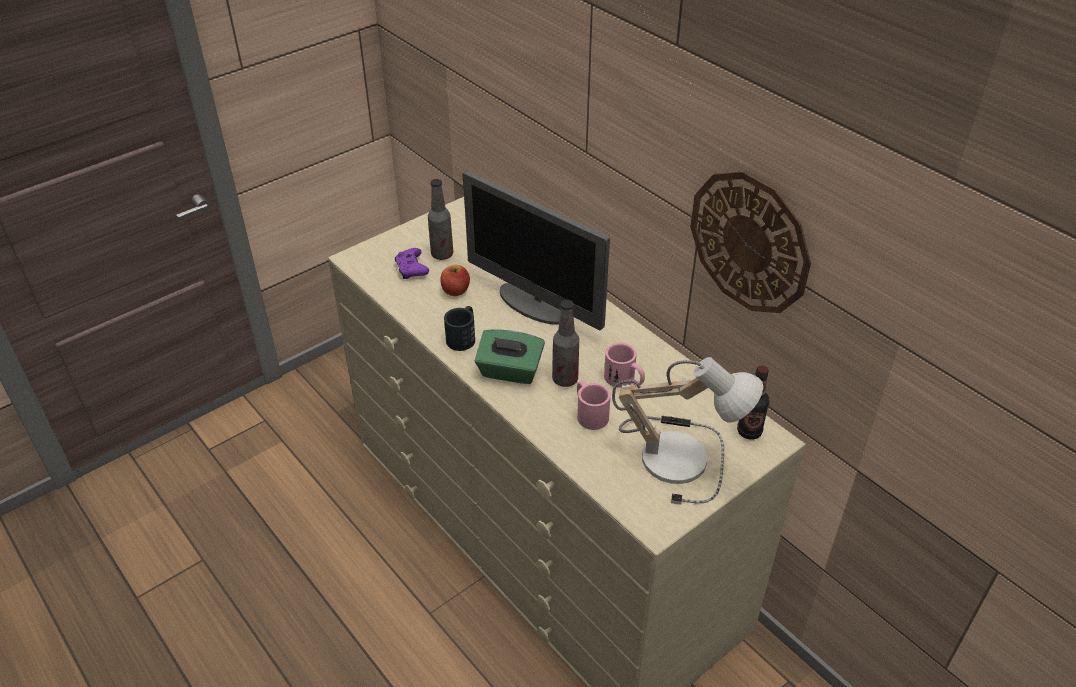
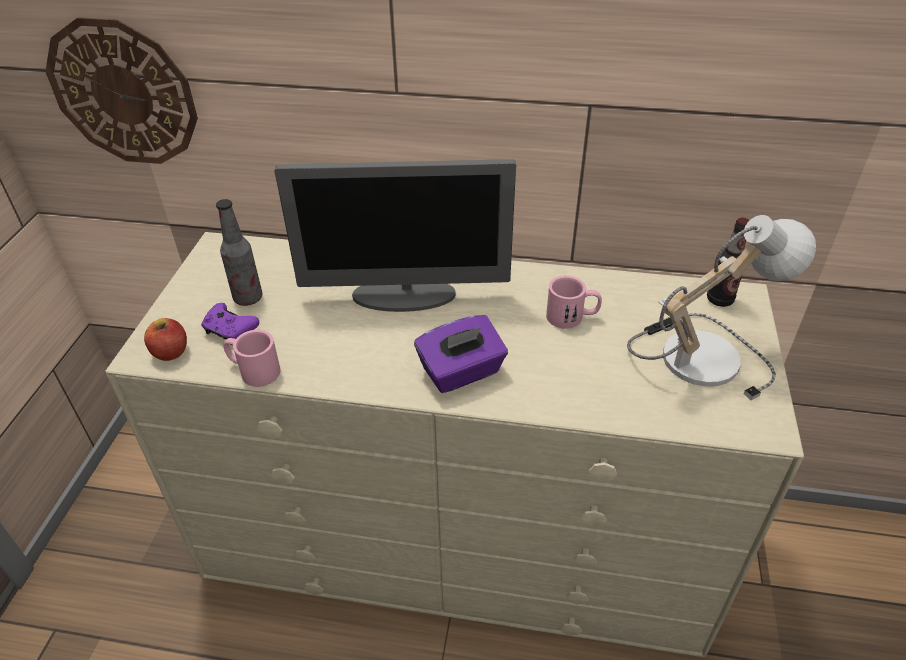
camera: 40 degrees left, 0 degrees up
apple [440,265,470,296] -> apple moved to [144,318,187,361]
black mug [444,306,475,351] -> none
green tissue box [474,329,545,384] -> purple tissue box [414,315,508,393]
bottle [552,300,579,387] -> none
pink mug [577,381,611,430] -> pink mug moved to [223,330,281,387]
wall clock [690,171,811,313] -> wall clock moved to [45,17,198,164]

